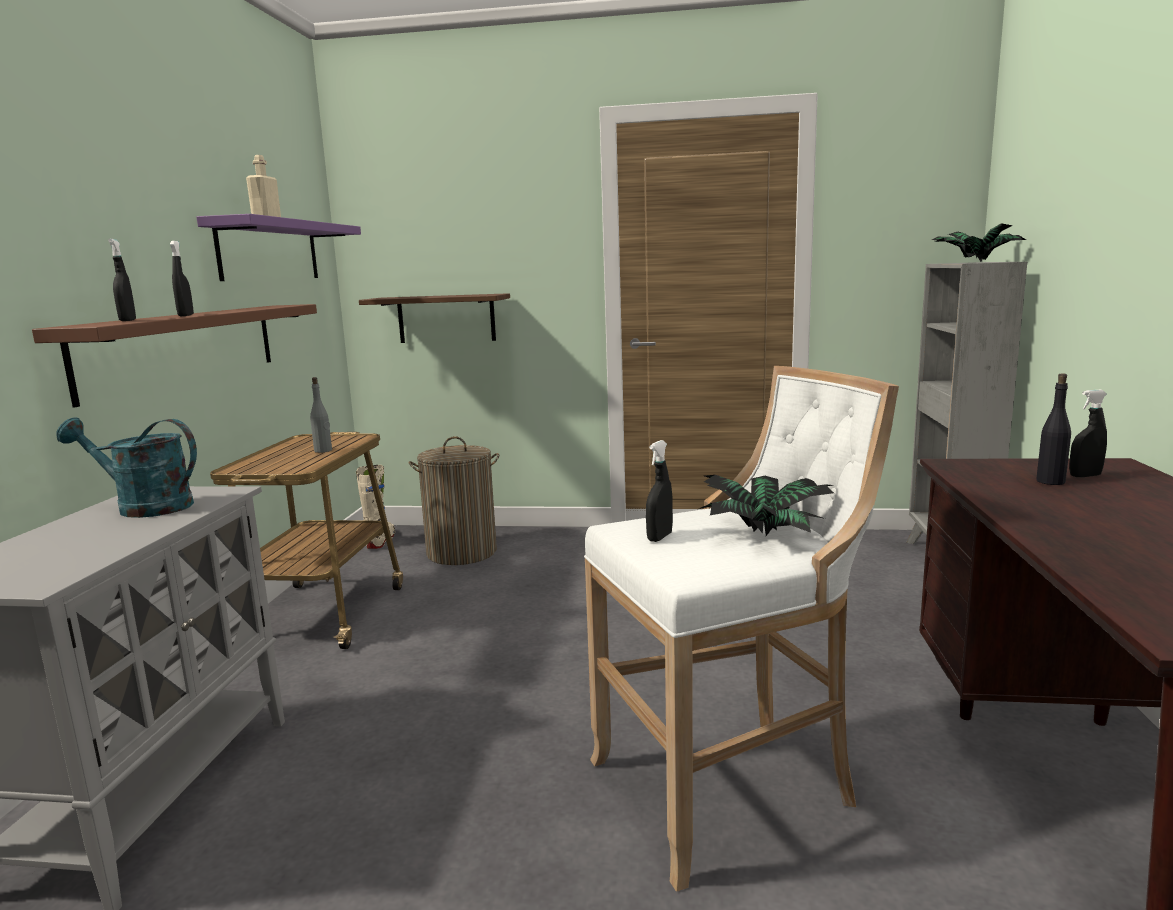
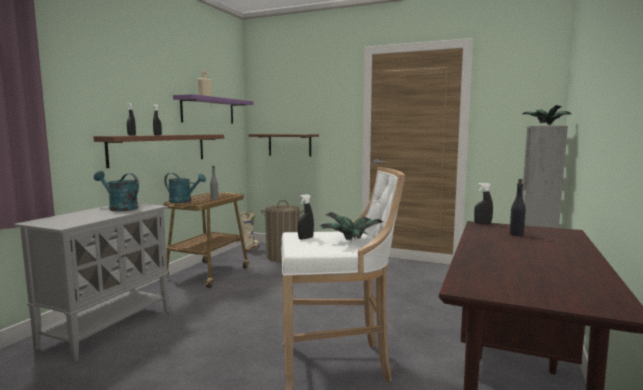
camera: 15 degrees right, 5 degrees down
black spray bottle [1069,390,1107,477] -> black spray bottle moved to [474,183,493,224]
none -> turquoise watering can [164,173,206,203]

